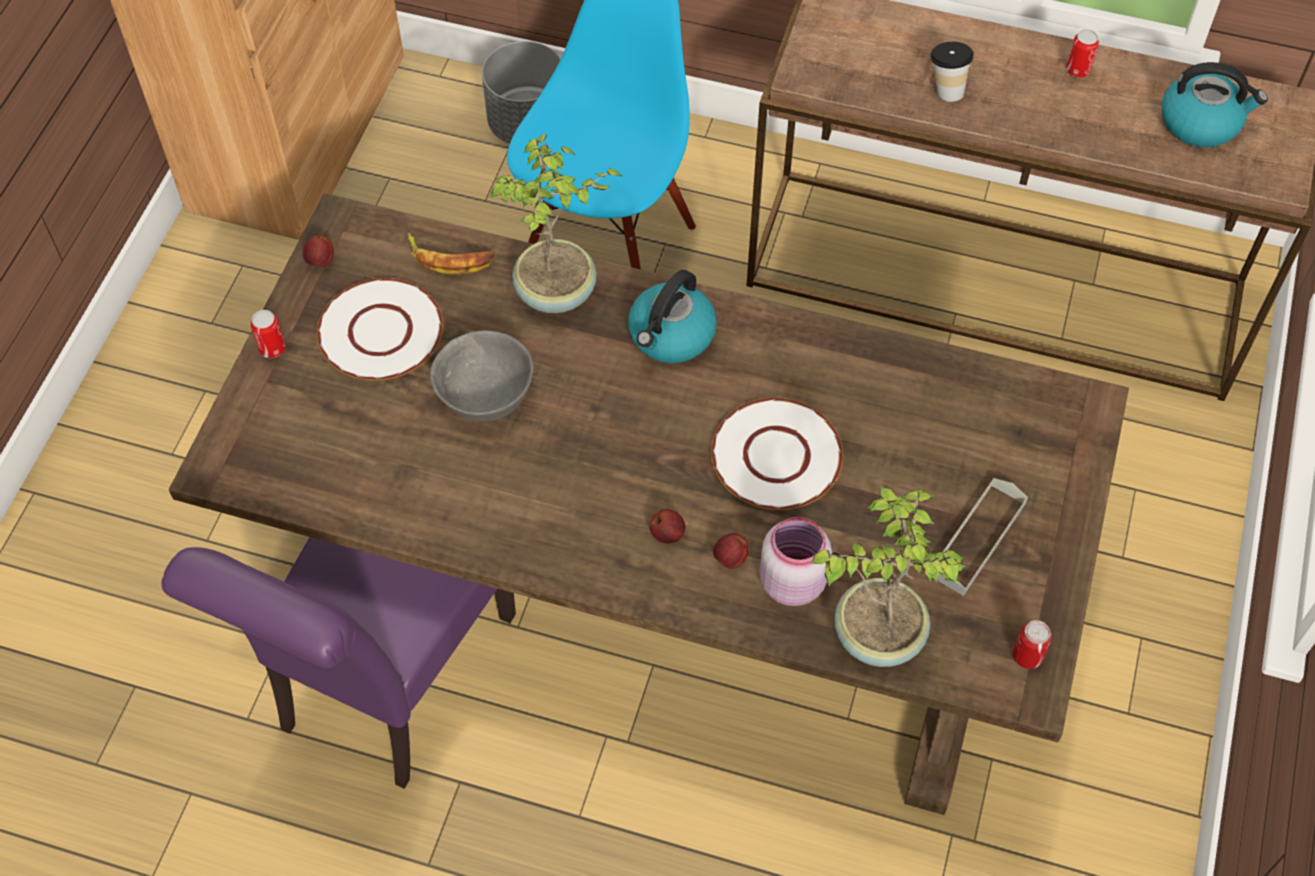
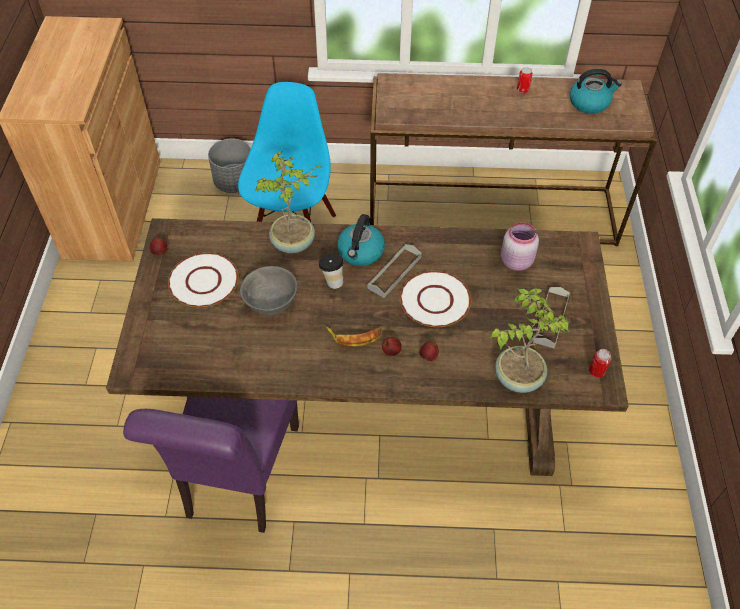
camera: 15 degrees left, 5 degrees down
can [251,310,286,358] -> none
banana [408,233,495,275] -> banana moved to [326,327,382,347]
pink jar [759,517,832,606] -> pink jar moved to [501,222,539,271]
cup [930,42,974,102] -> cup moved to [318,254,344,289]
none -> grey tray [367,244,422,298]

